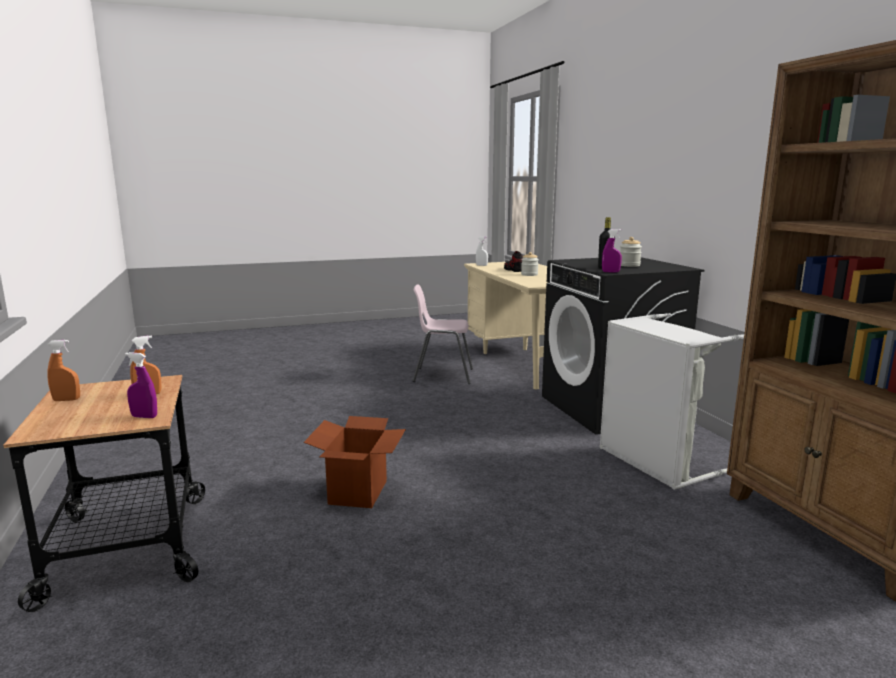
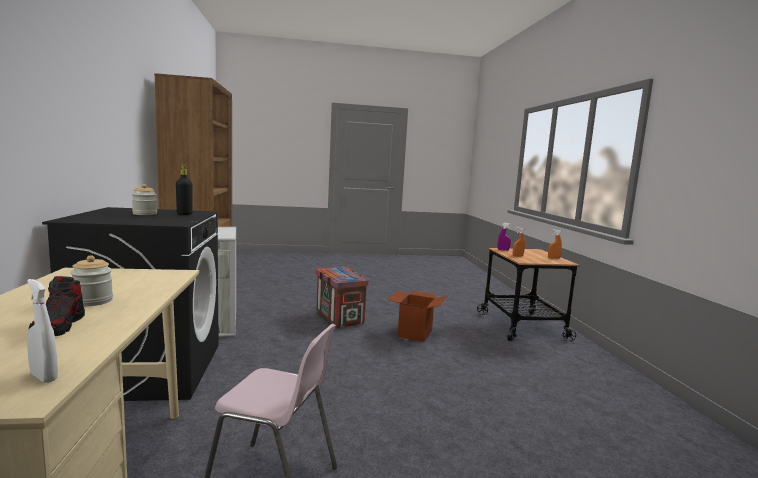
camera: 170 degrees left, 5 degrees down
purple spray bottle [602,229,622,273] -> none
none -> crate [316,267,369,328]

